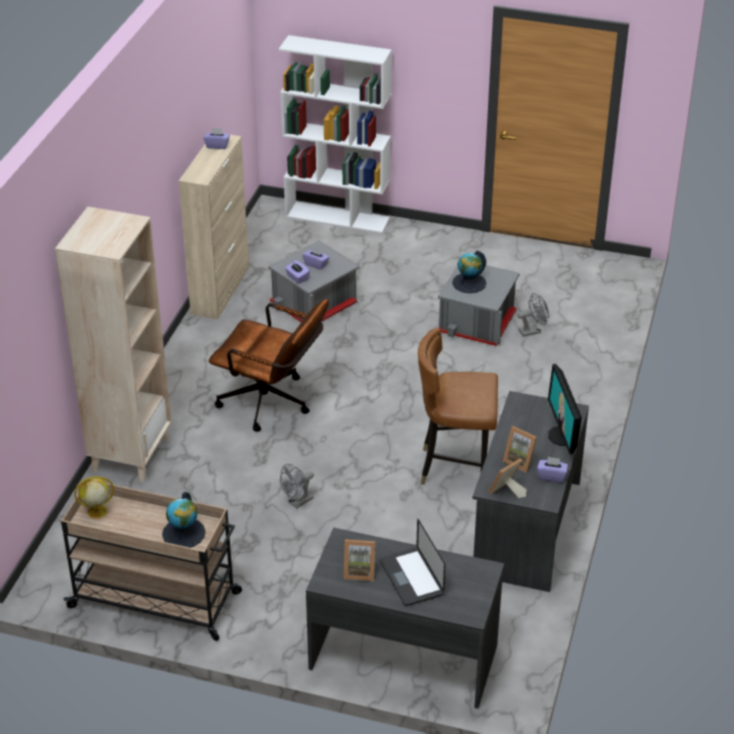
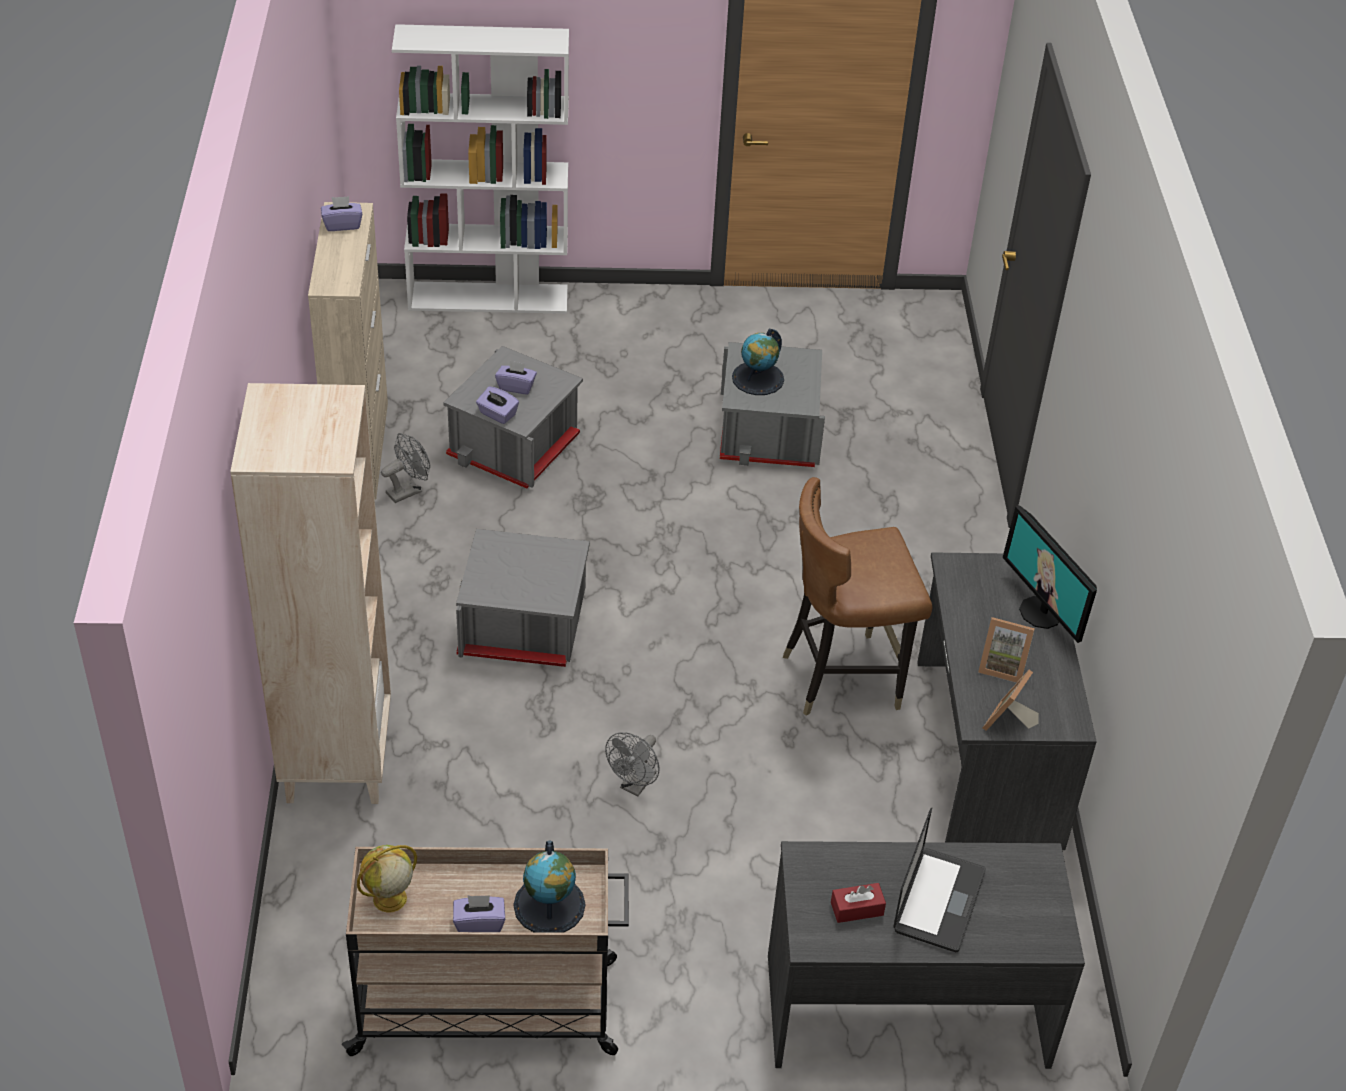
camera: 20 degrees left, 5 degrees up
brown office chair [209,299,329,432] -> grey storage box [456,529,590,667]
picture frame [344,539,375,581] -> red tissue box [831,883,886,923]
laptop [380,519,445,606] -> laptop turned 120 degrees counterclockwise [894,808,986,952]
grey fan [517,293,549,337] -> grey fan moved to [381,433,430,503]
purple tissue box [537,457,568,483] -> purple tissue box moved to [453,895,505,932]

